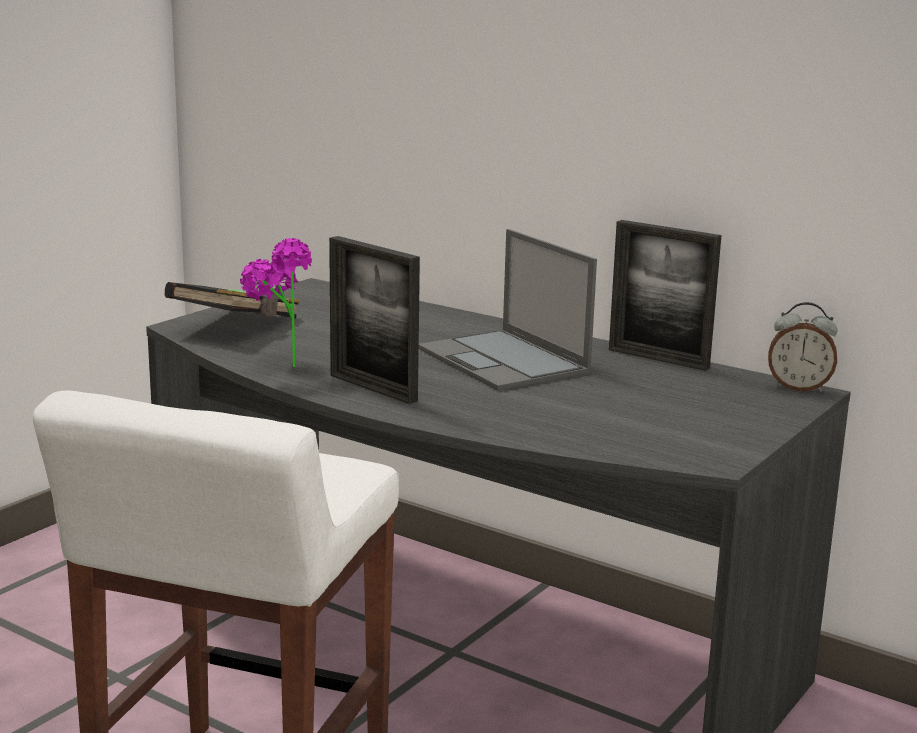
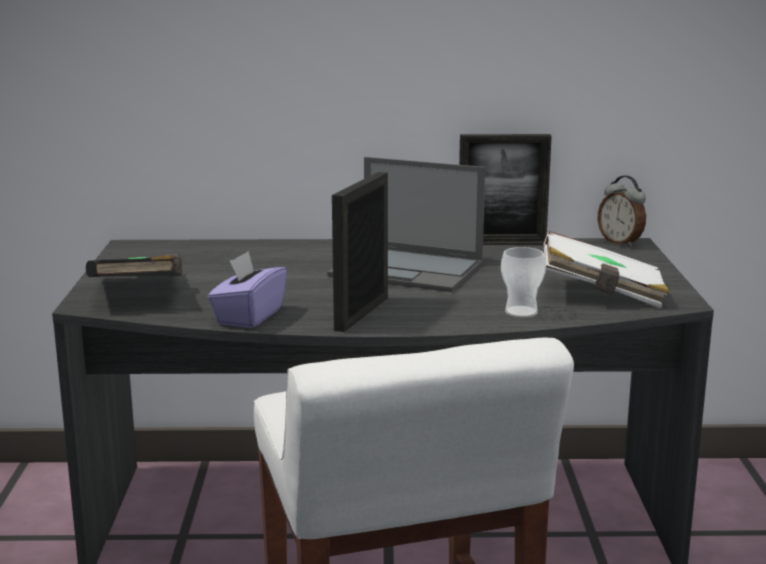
camera: 35 degrees left, 0 degrees up
potted plant [240,238,312,367] -> purple tissue box [208,251,287,328]
picture frame [329,236,420,404] -> picture frame turned 105 degrees clockwise [332,172,388,332]
alarm clock [768,302,838,392] -> alarm clock turned 75 degrees clockwise [598,176,646,247]
none -> cup [501,247,546,318]
none -> white book [544,231,669,308]

